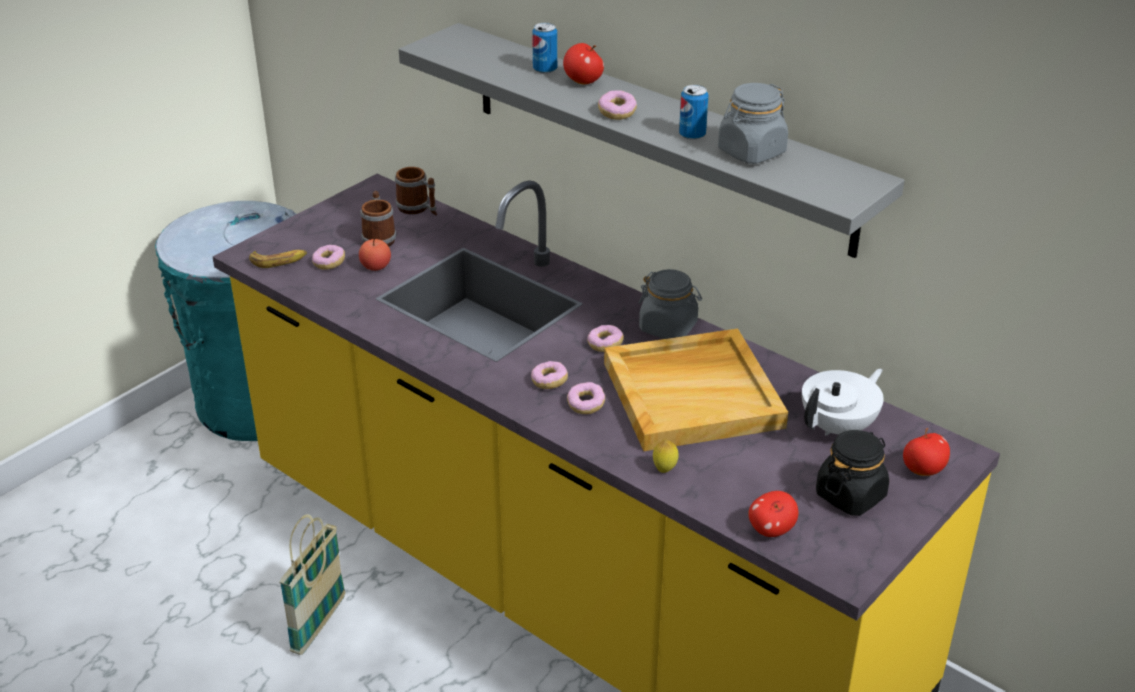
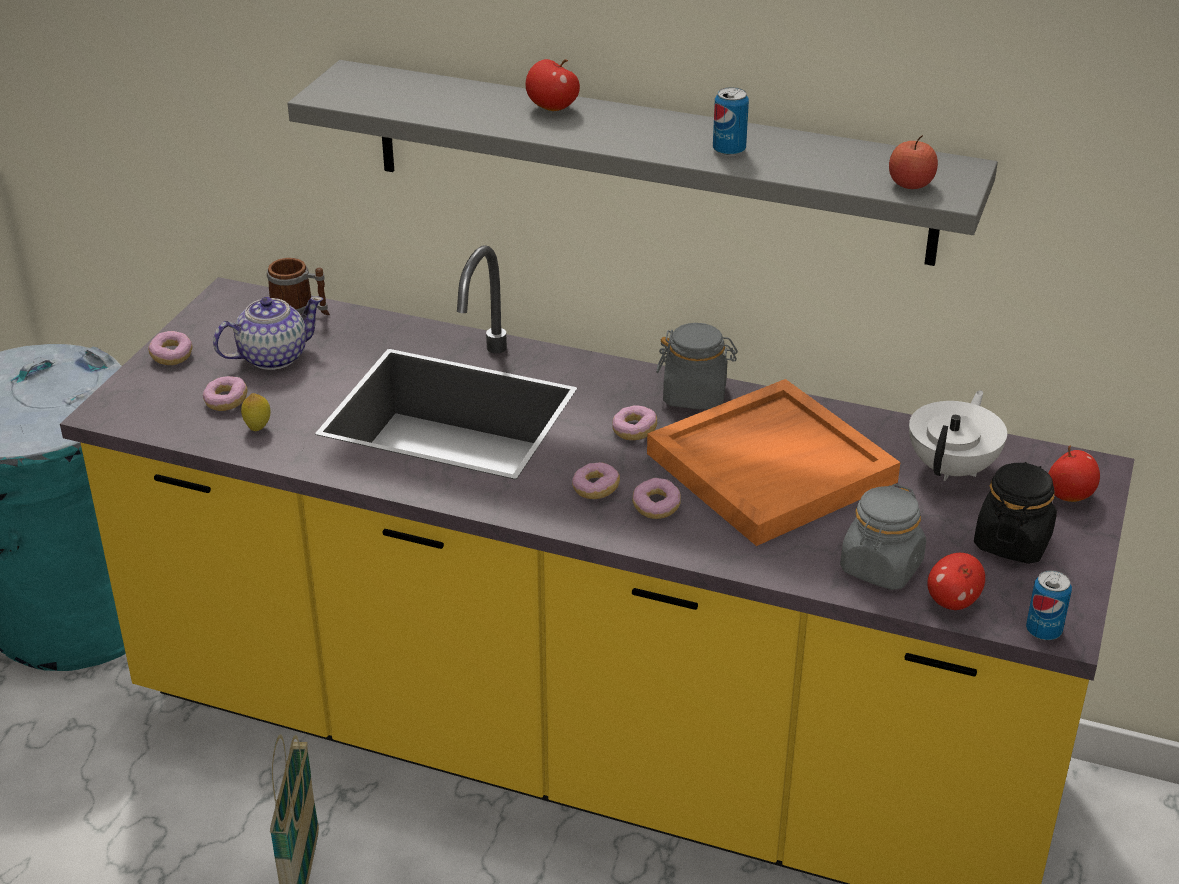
camera: 20 degrees left, 0 degrees up
banana [249,250,307,268] -> none
apple [359,237,391,271] -> apple moved to [889,135,938,189]
mug [360,191,396,247] -> teapot [213,296,323,370]
can [532,23,557,74] -> can moved to [1026,570,1072,640]
donut [598,90,637,120] -> donut moved to [148,331,193,365]
beige tray [604,329,788,451] -> orange tray [647,379,900,546]
lemon [653,440,679,473] -> lemon moved to [241,393,271,431]
grey jar [718,83,788,164] -> grey jar moved to [840,484,926,590]

